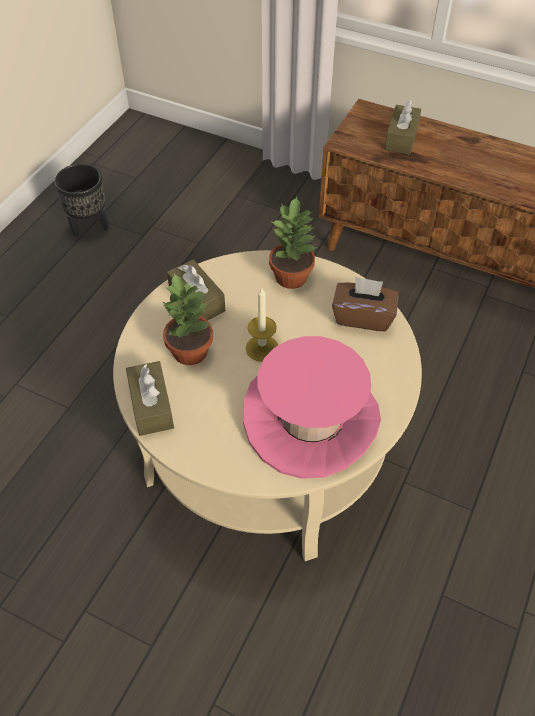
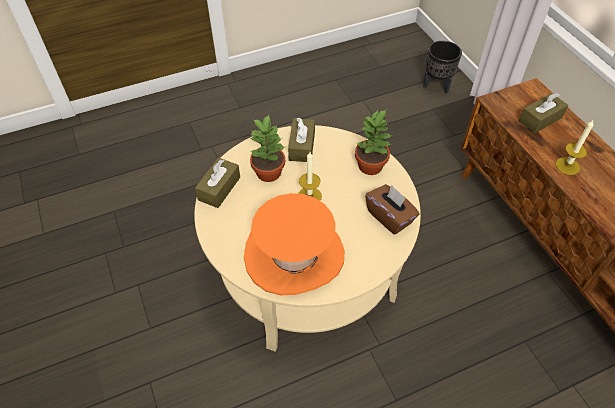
camera: 40 degrees right, 0 degrees up
black planter [54,164,109,237] -> black planter moved to [423,41,462,93]
pink hat [243,336,381,479] -> orange hat [244,193,344,296]
none -> candle [555,119,594,175]

